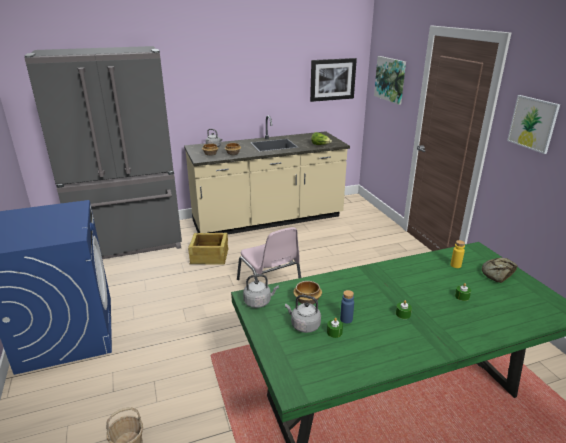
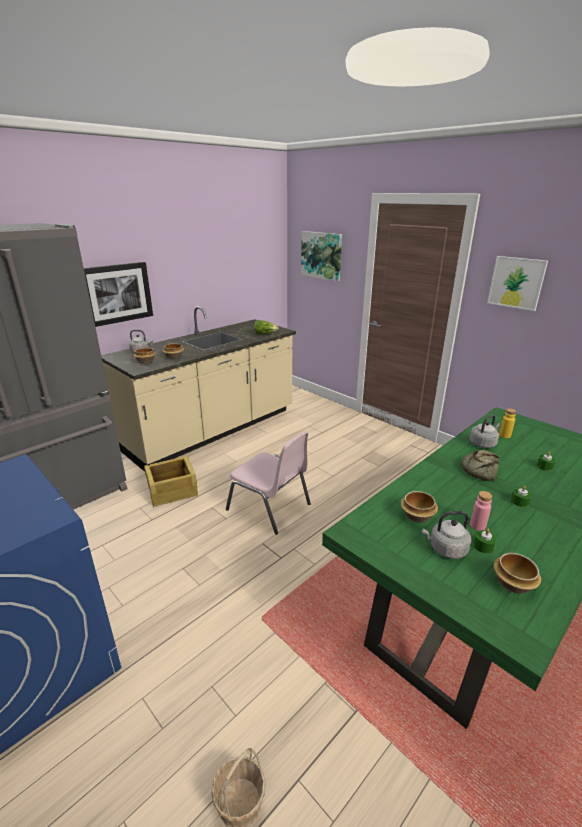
camera: 25 degrees left, 0 degrees up
grey kettle [243,274,279,308] -> grey kettle moved to [469,415,500,448]
picture [310,58,357,102] -> picture moved to [84,262,153,327]
blue bottle [340,290,354,323] -> pink bottle [470,491,492,531]
bread [482,257,518,283] -> bread moved to [461,449,499,481]
none -> bowl [494,553,541,594]

